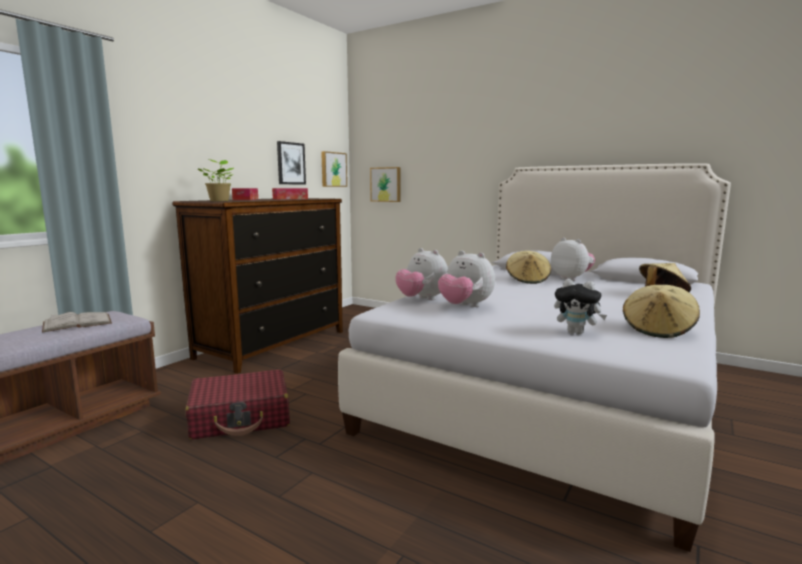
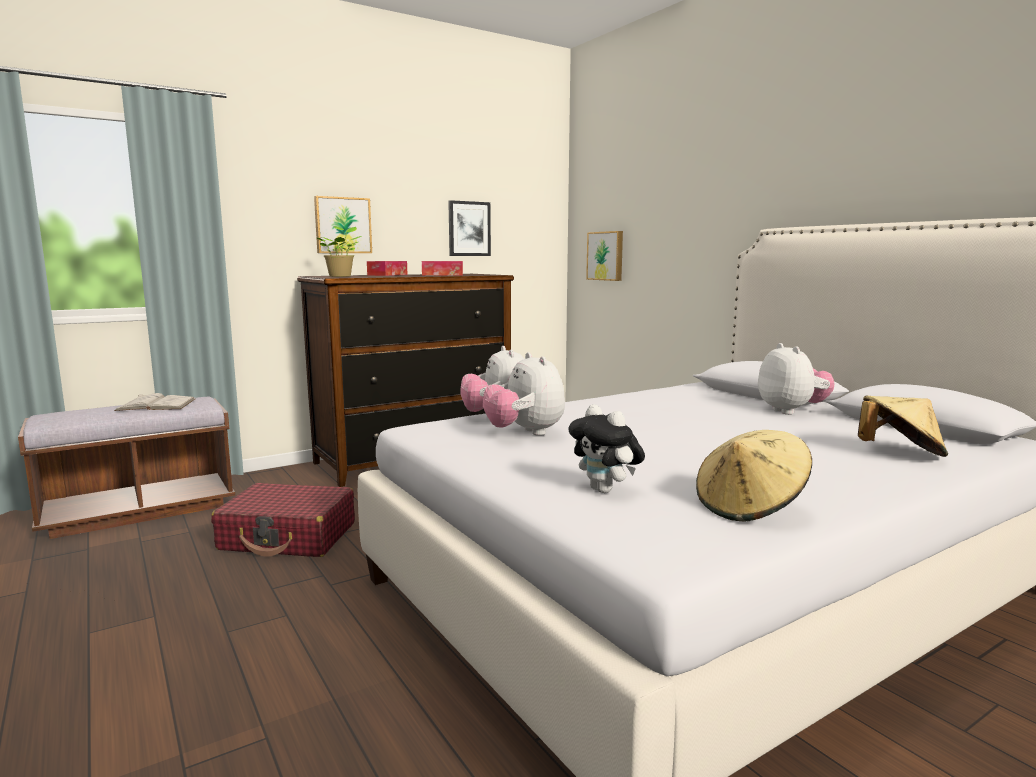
camera: 25 degrees right, 0 degrees up
picture [321,151,347,187] -> picture moved to [314,196,372,253]
beige hat [506,251,551,284] -> none

